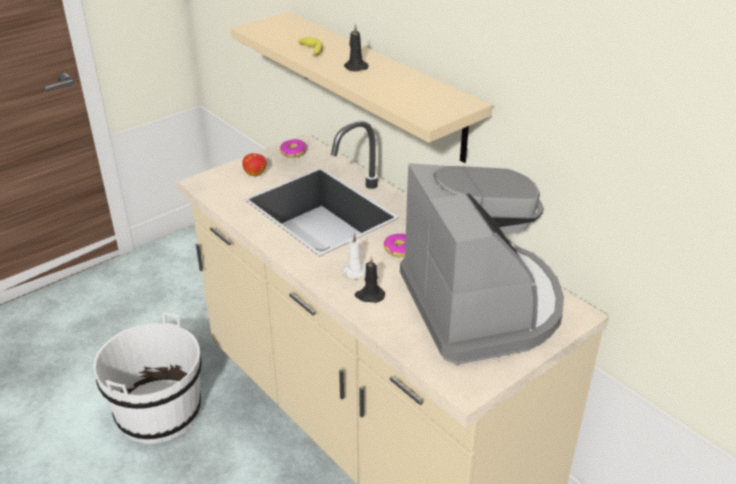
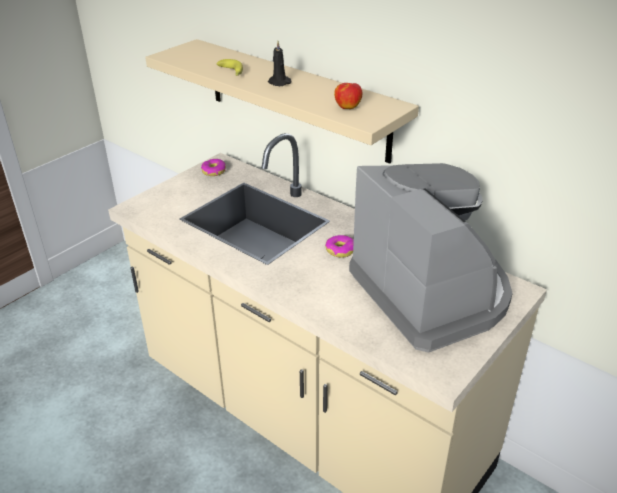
camera: 10 degrees left, 0 degrees up
white bucket [94,312,201,444] -> none
apple [242,153,266,176] -> apple moved to [334,83,362,109]
white candle [342,232,366,279] -> none
black candle [355,257,385,303] -> none

